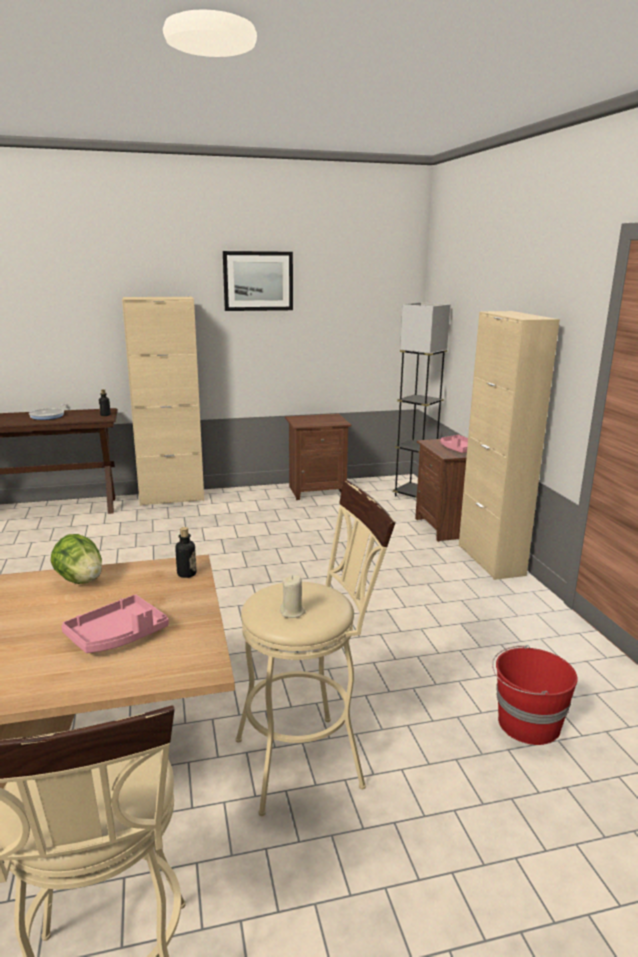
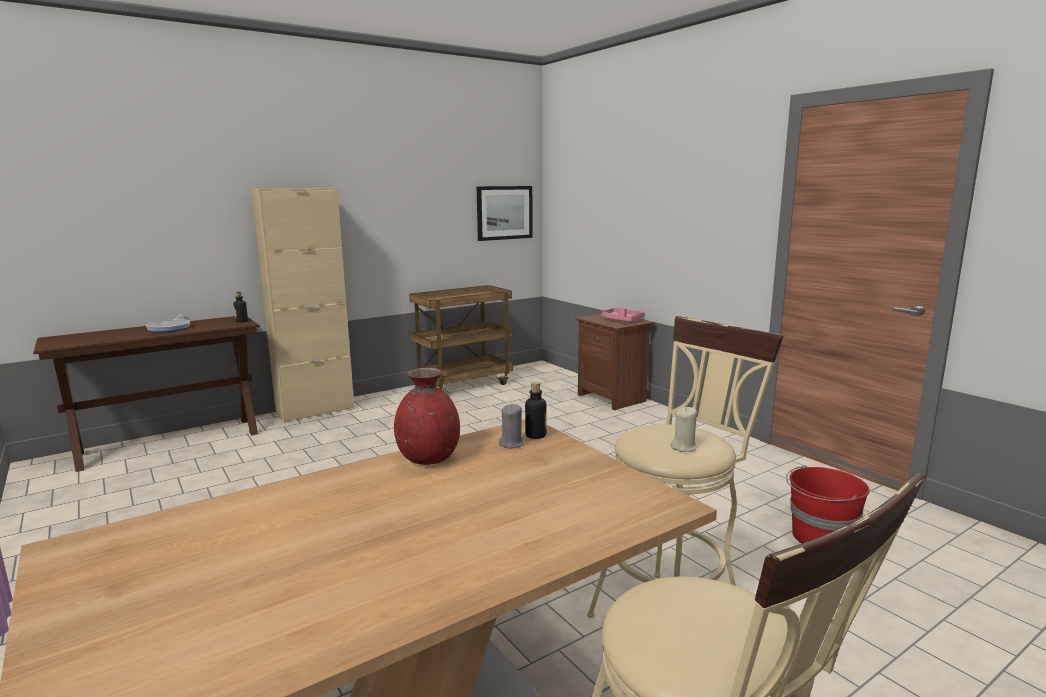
camera: 20 degrees left, 5 degrees down
lettuce [50,534,102,584] -> red vase [394,368,460,465]
pink tray [62,594,169,653] -> none
picture [223,251,293,311] -> picture moved to [476,186,533,241]
brown nightstand [285,414,351,500] -> brown cart [409,285,513,391]
grey floor lamp [393,302,450,498] -> none
beige cabinet [459,311,560,580] -> none
none -> grey candle [499,404,524,449]

